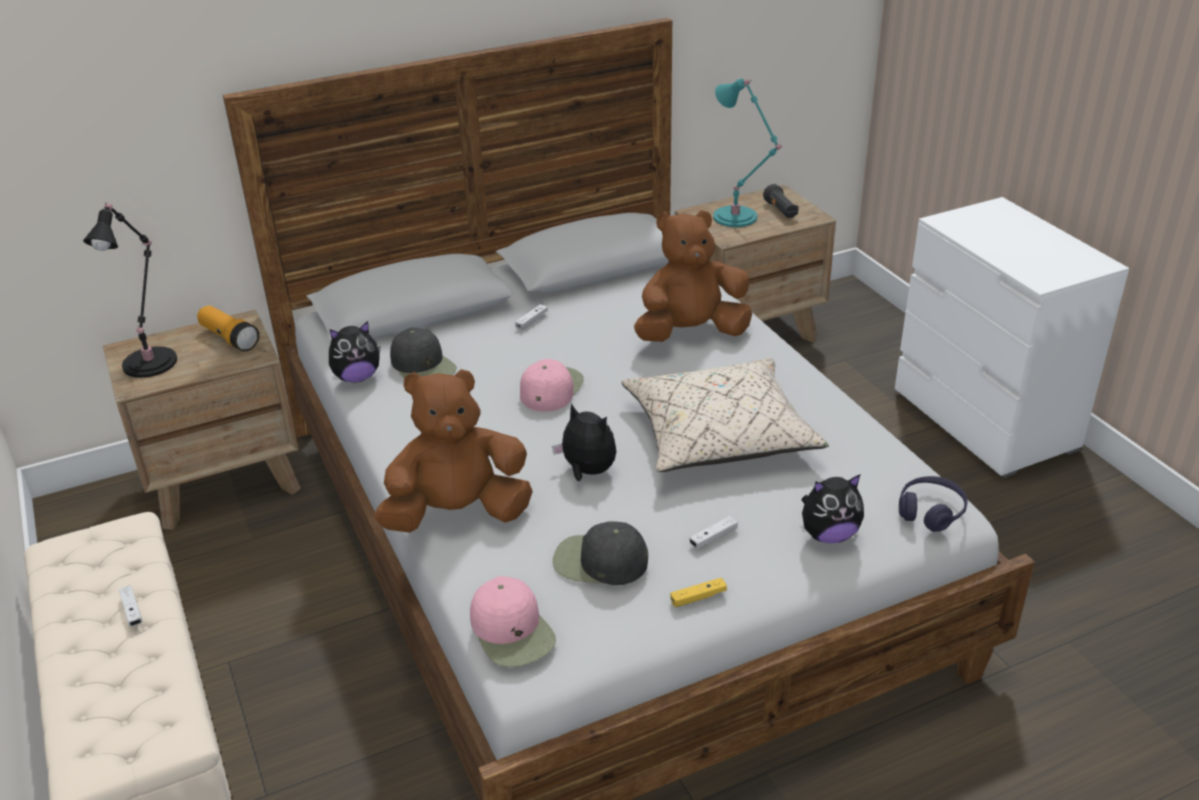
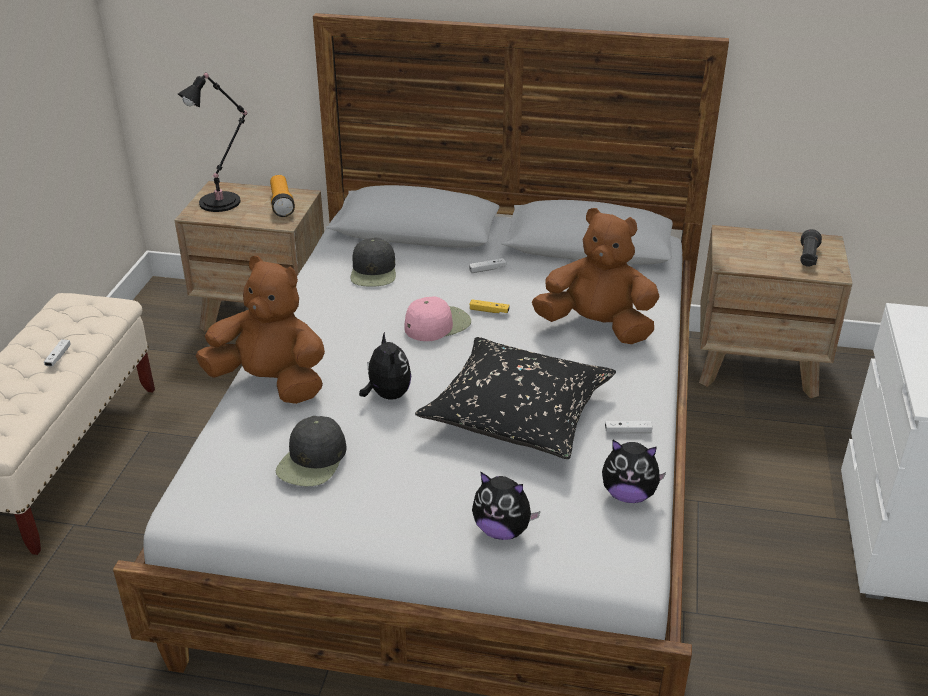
camera: 35 degrees right, 0 degrees up
plush toy [329,321,380,383] -> plush toy moved to [602,440,666,503]
pink cap [470,576,556,667] -> none
black cap [553,521,648,585] -> black cap turned 120 degrees counterclockwise [276,416,347,486]
beige pillow [621,358,829,472] -> black pillow [415,337,616,459]
yellow game controller [670,578,727,607] -> yellow game controller moved to [470,299,510,313]
white game controller [690,516,738,548] -> white game controller moved to [605,421,653,433]
turquoise table lamp [713,79,784,227] -> none
purple headphones [899,476,968,532] -> none

